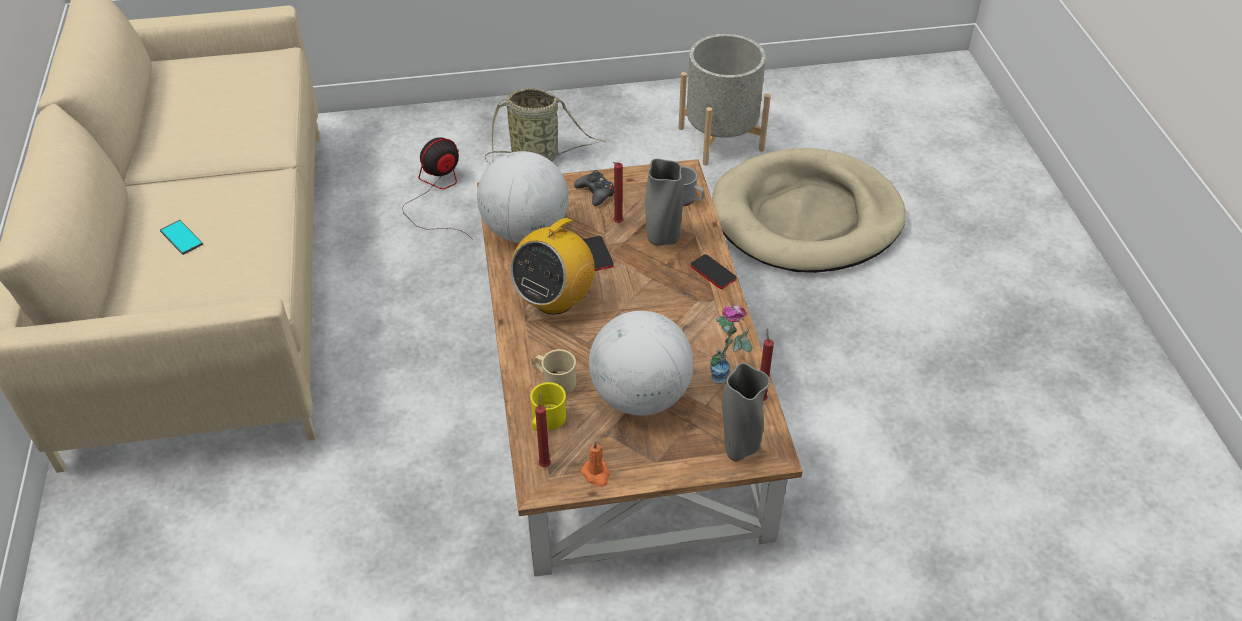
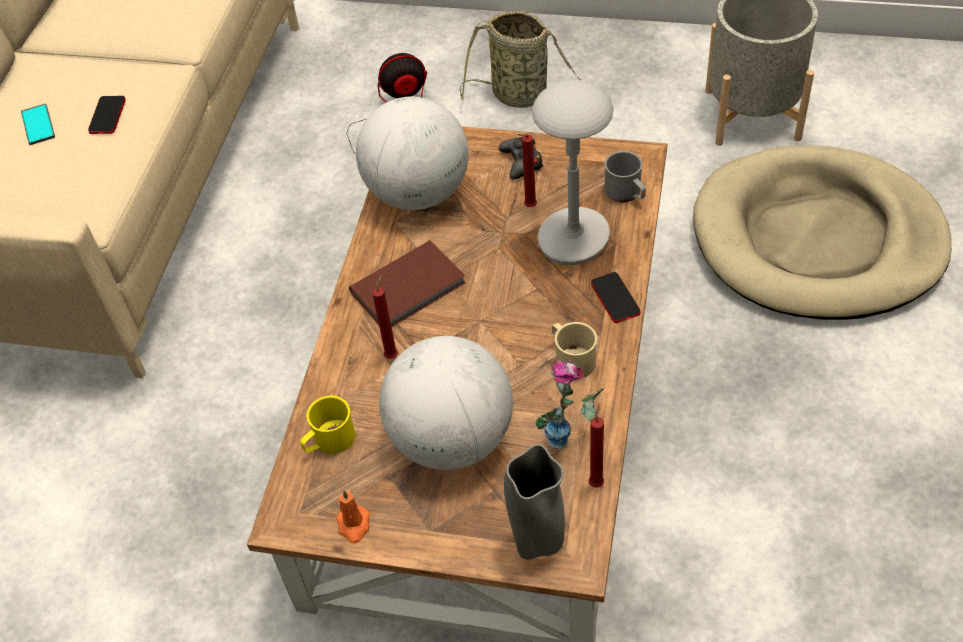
camera: 25 degrees right, 5 degrees up
radio [510,210,595,315] -> brown book [349,240,466,327]
beige mug [535,349,576,395] -> beige mug moved to [552,322,597,377]
red candle [535,394,551,467] -> red candle moved to [372,275,398,359]
phone [583,236,614,271] -> phone moved to [88,96,126,134]
grey vase [645,158,684,246] -> grey table lamp [532,80,614,265]

